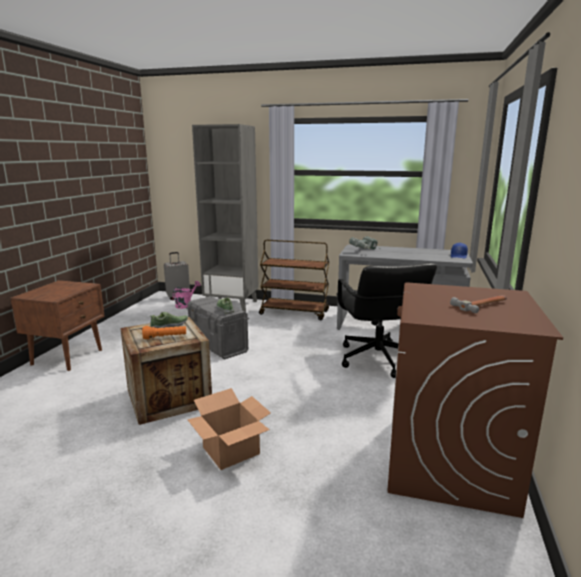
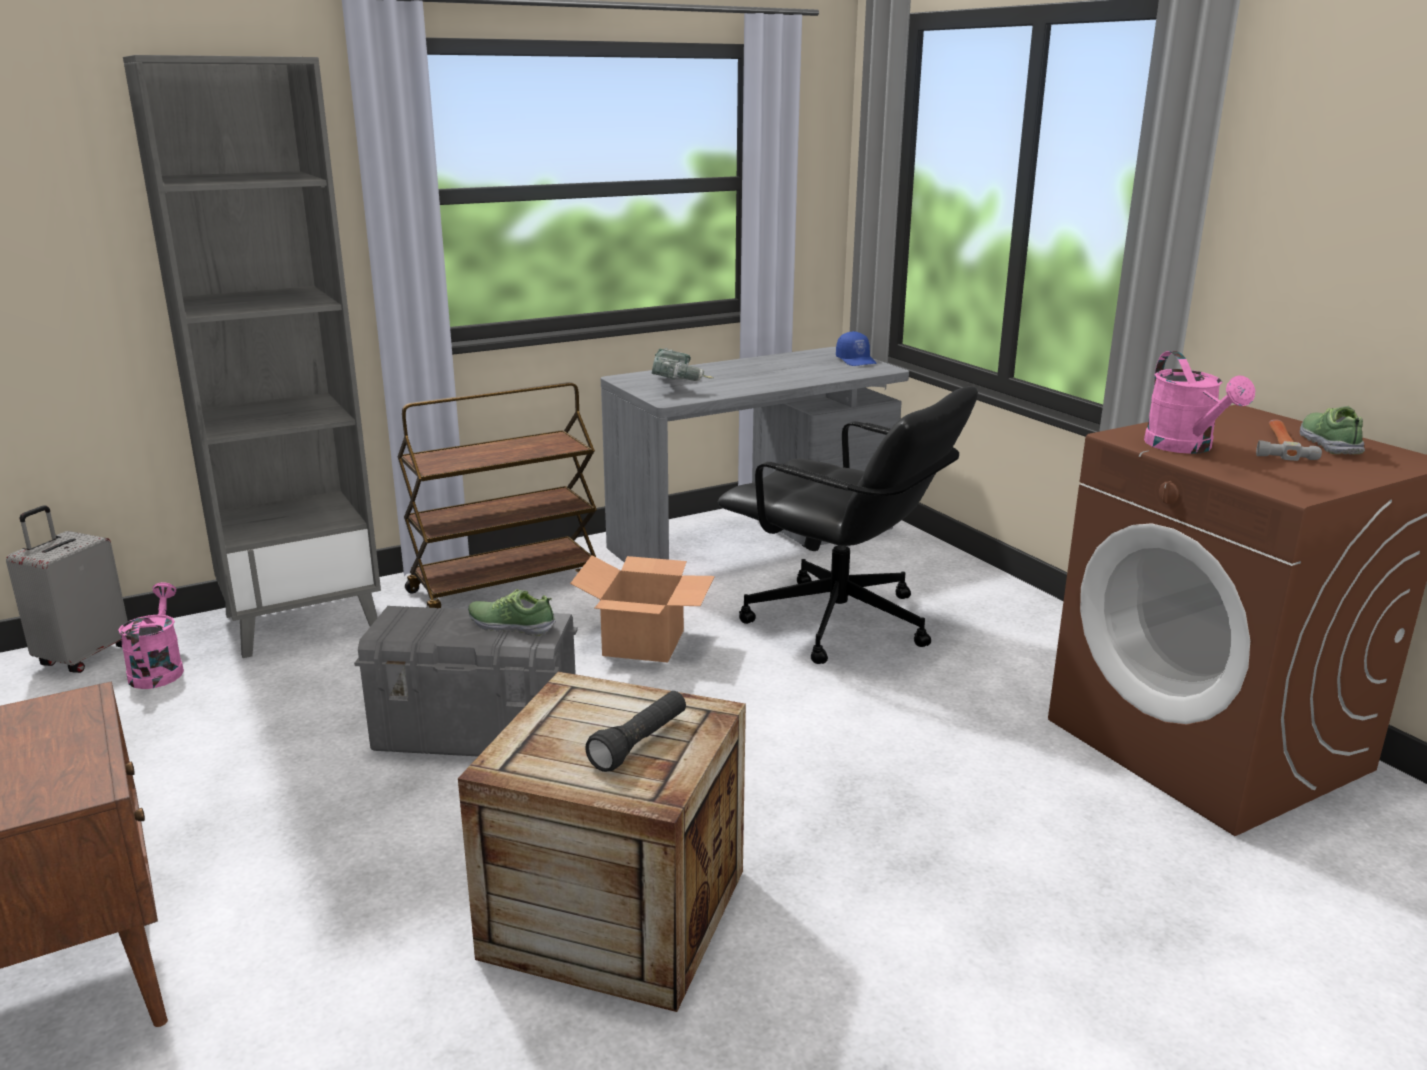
camera: 45 degrees left, 5 degrees up
orange flashlight [142,326,186,339] -> black flashlight [585,691,686,772]
shoe [150,312,188,328] -> shoe moved to [1300,406,1365,454]
cardboard box [187,388,271,470] -> cardboard box moved to [570,555,715,663]
none -> pink watering can [1144,351,1255,454]

